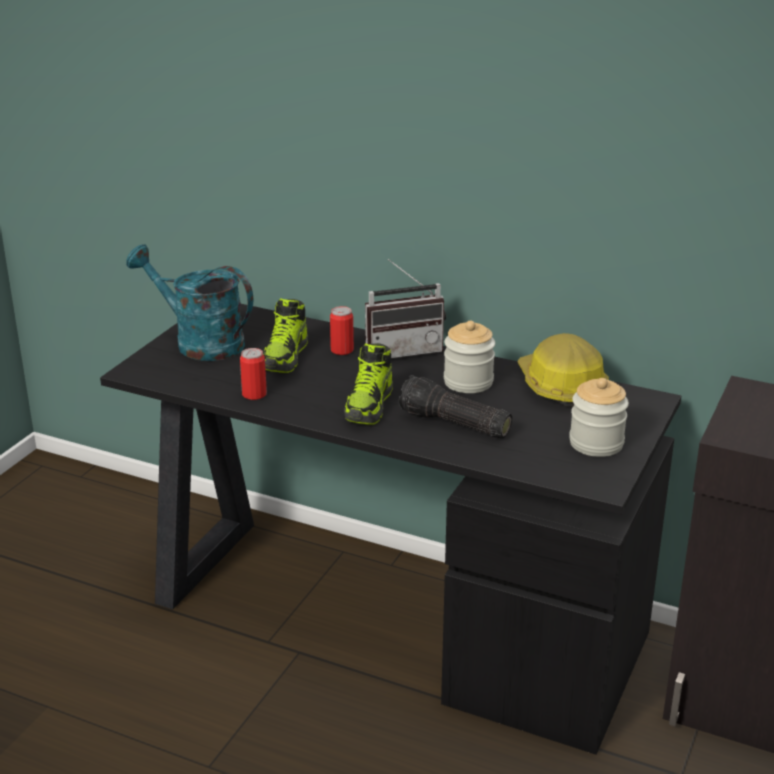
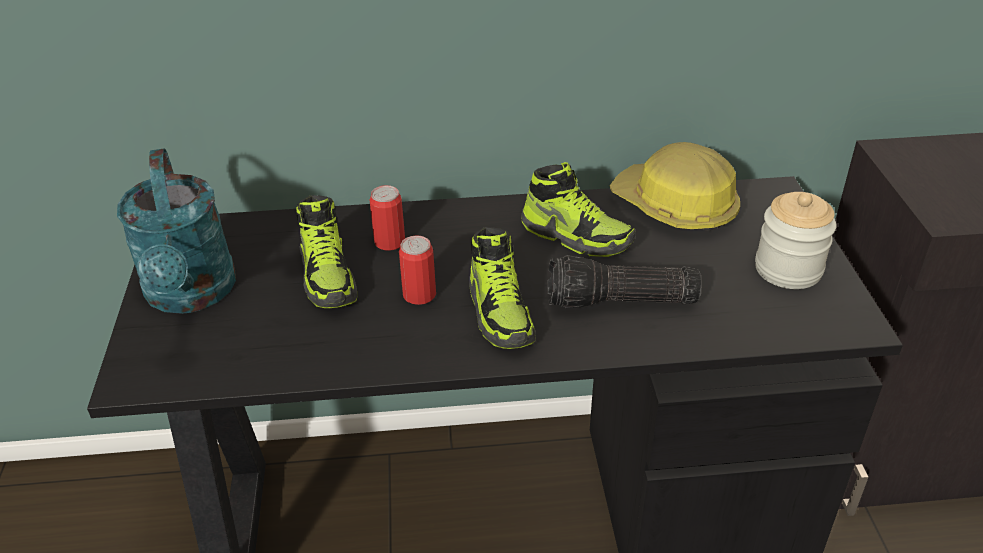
camera: 30 degrees left, 10 degrees up
turquoise watering can [126,245,253,361] -> turquoise watering can turned 105 degrees counterclockwise [117,148,236,314]
can [240,348,267,400] -> can moved to [399,235,436,305]
radio [365,259,446,358] -> none
jar [444,320,495,393] -> shoe [521,162,636,257]

